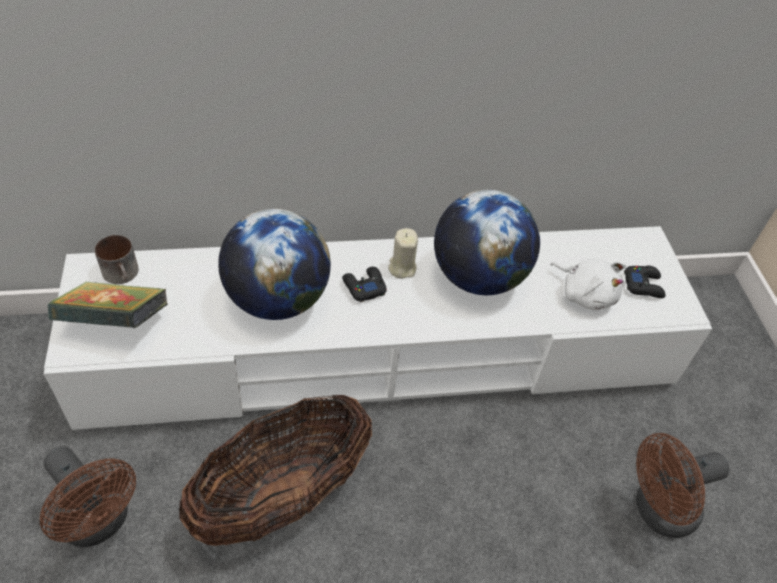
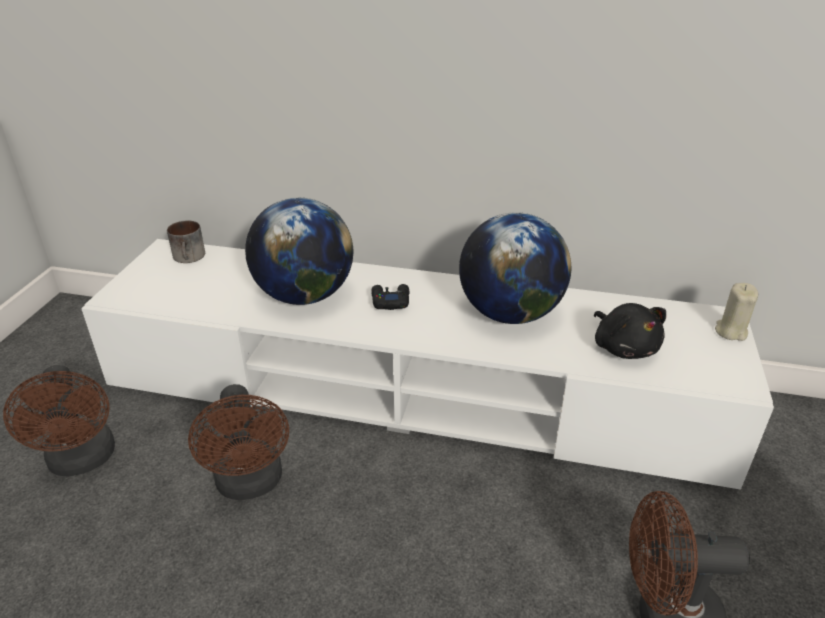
camera: 25 degrees right, 15 degrees down
book [48,282,168,328] -> none
basket [179,395,372,546] -> brown fan [188,384,289,500]
beige candle [388,228,418,279] -> beige candle moved to [715,283,758,341]
white plush toy [550,258,626,310] -> black plush toy [594,303,666,359]
black game controller [624,265,665,298] -> none

